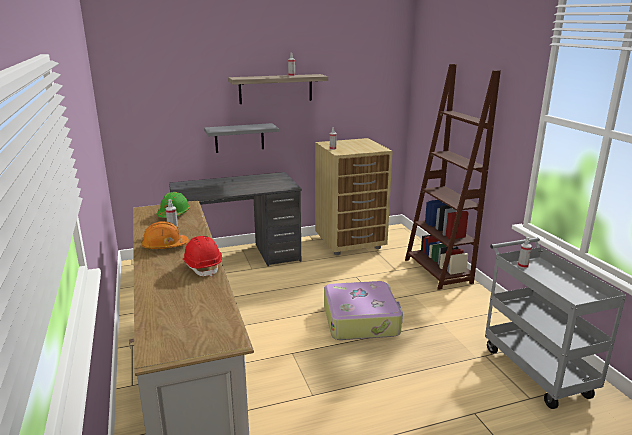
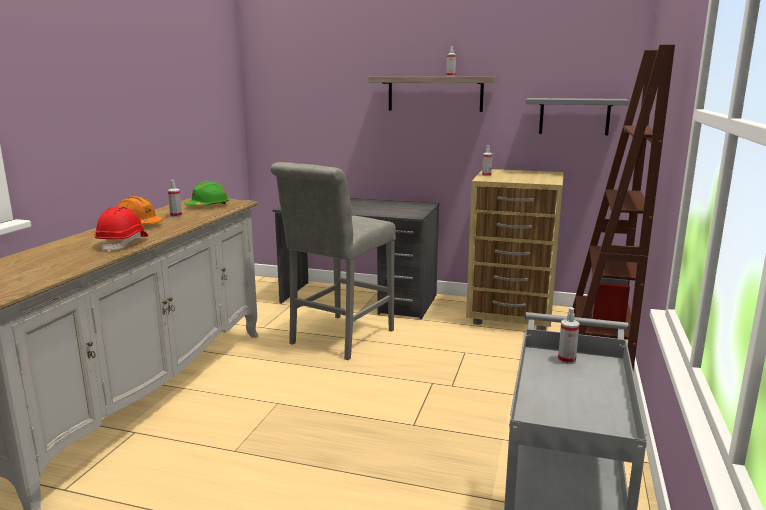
camera: 35 degrees right, 5 degrees down
grey shelf [204,123,279,153] -> grey shelf moved to [525,98,629,135]
suitcase [324,281,403,340] -> none
none -> grey stool [270,162,396,360]

